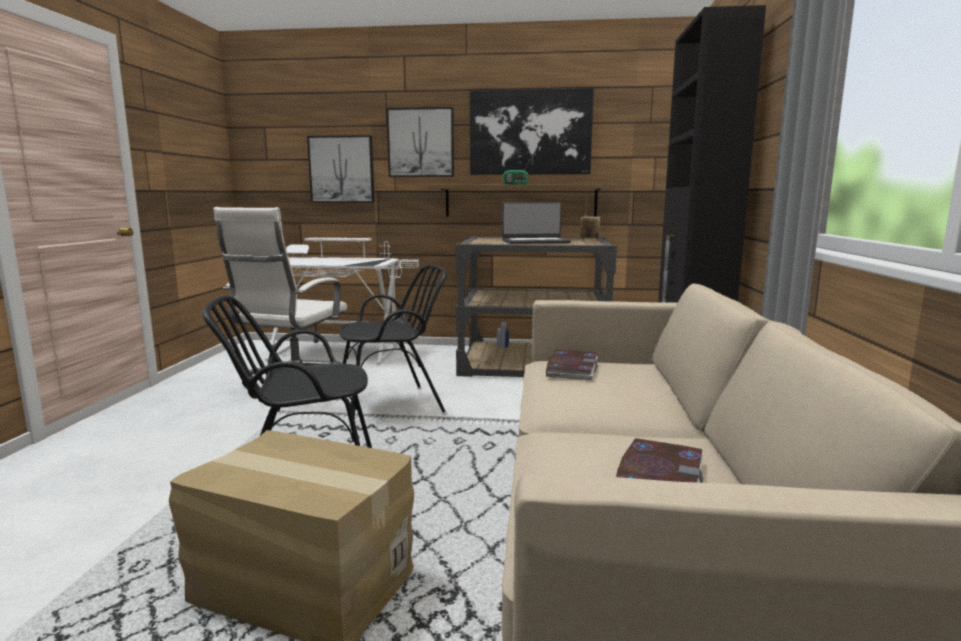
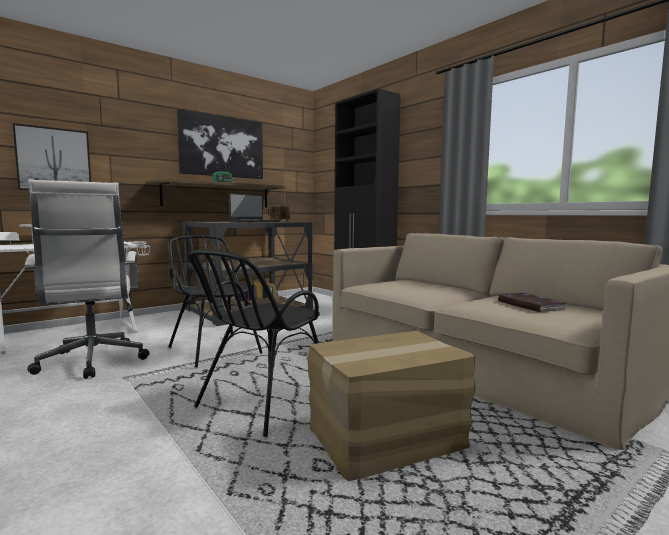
camera: 45 degrees left, 5 degrees down
black chair [336,264,447,420] -> black chair turned 60 degrees counterclockwise [167,235,263,369]
picture [387,107,454,177] -> none
book [546,350,598,380] -> none

